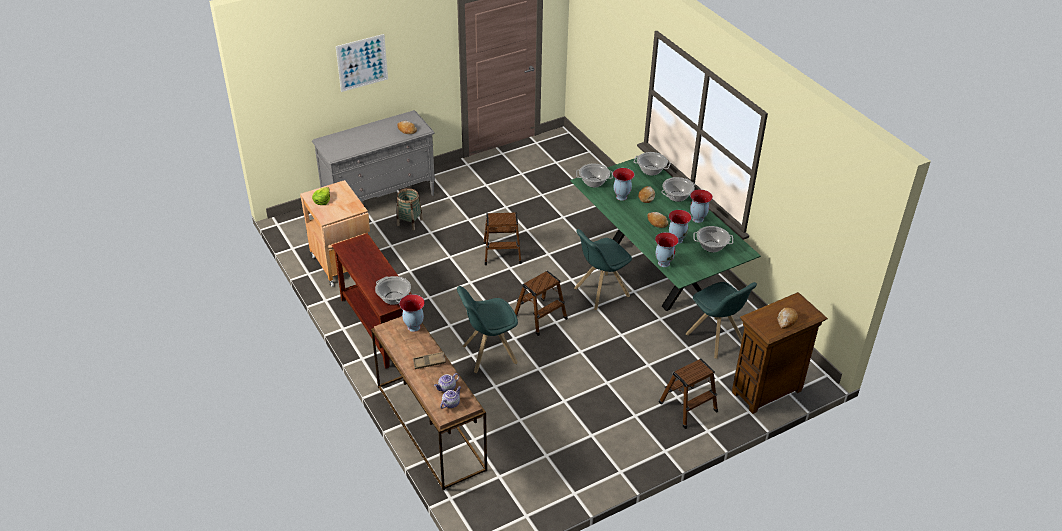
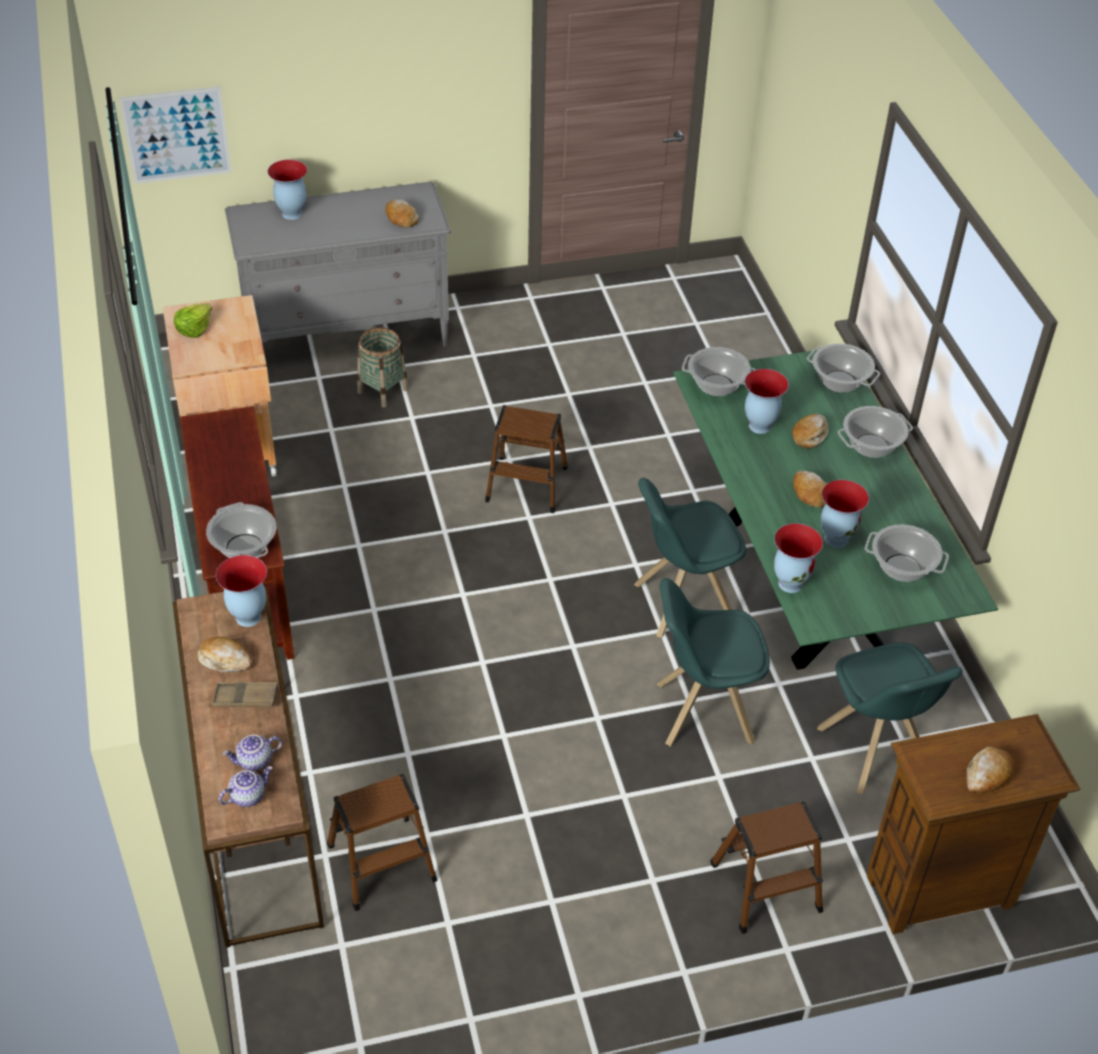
camera: 15 degrees right, 5 degrees up
picture [336,34,388,92] -> picture moved to [119,86,232,184]
turquoise chair [457,286,518,373] -> turquoise chair moved to [656,578,770,746]
brown step ladder [514,271,568,336] -> brown step ladder moved to [327,773,437,911]
vase [690,189,713,223] -> vase moved to [268,160,307,220]
none -> bread [197,637,251,672]

